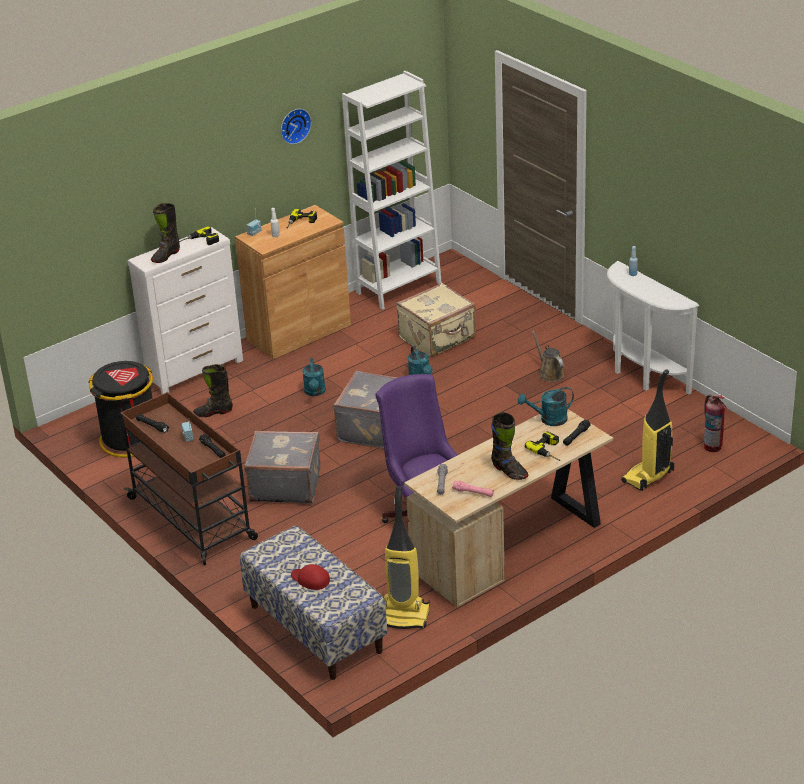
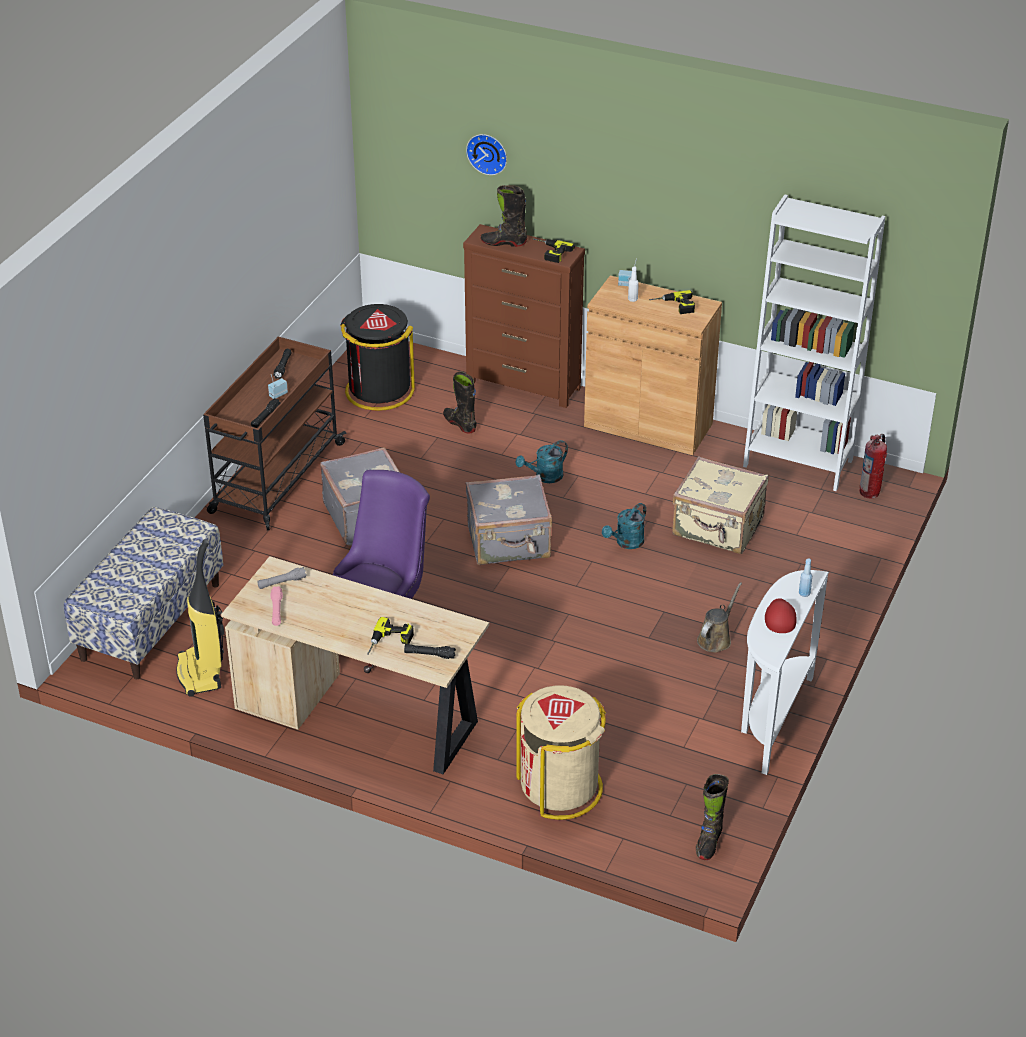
camera: 60 degrees right, 5 degrees up
white dresser [128,227,243,394] -> brown dresser [463,224,585,408]
wall clock [281,109,312,144] -> wall clock moved to [466,134,507,175]
red cap [291,564,330,590] -> red cap moved to [765,598,796,633]
black boot [491,412,528,480] -> black boot moved to [696,774,729,860]
turquoise watering can [518,387,574,426] -> none
vacuum cleaner [621,369,674,491] -> beige trash can [516,685,606,820]
fire extinguisher [704,394,726,452] -> fire extinguisher moved to [859,434,887,498]

